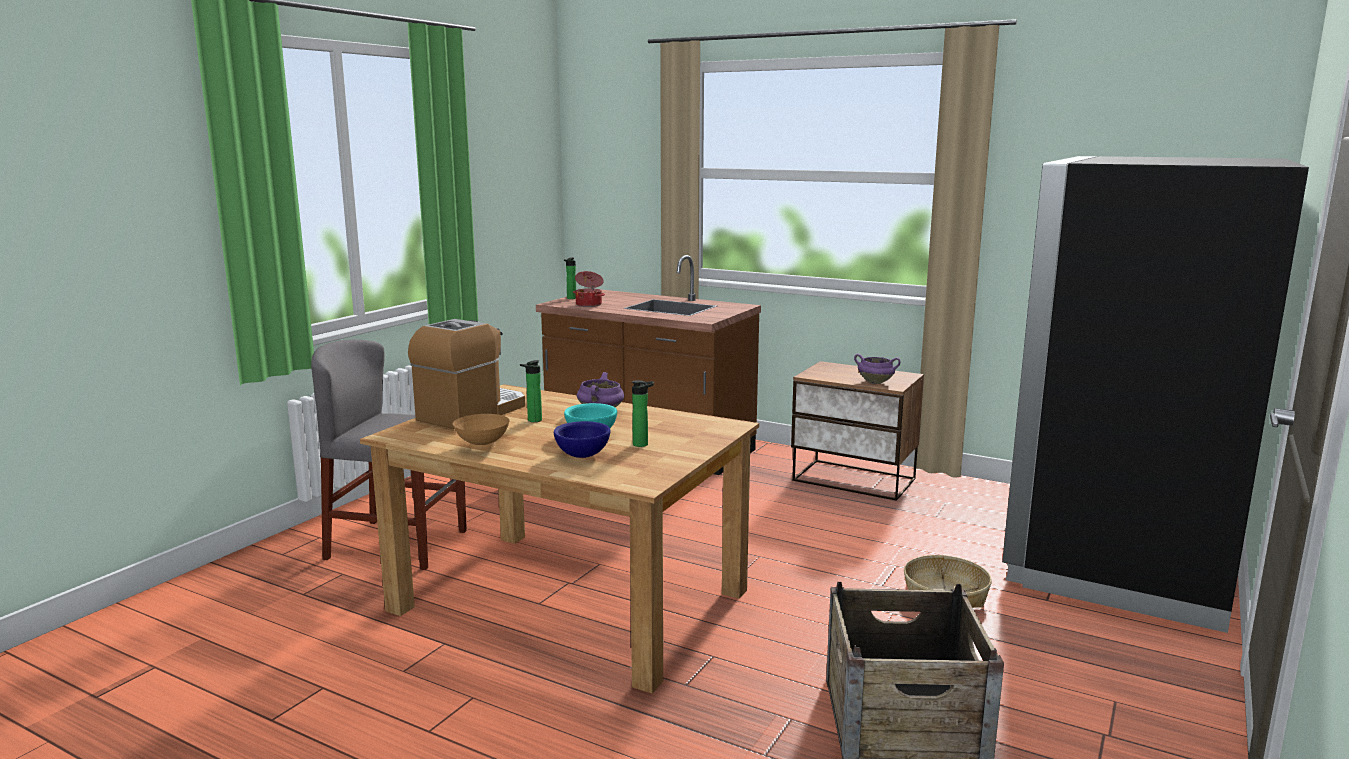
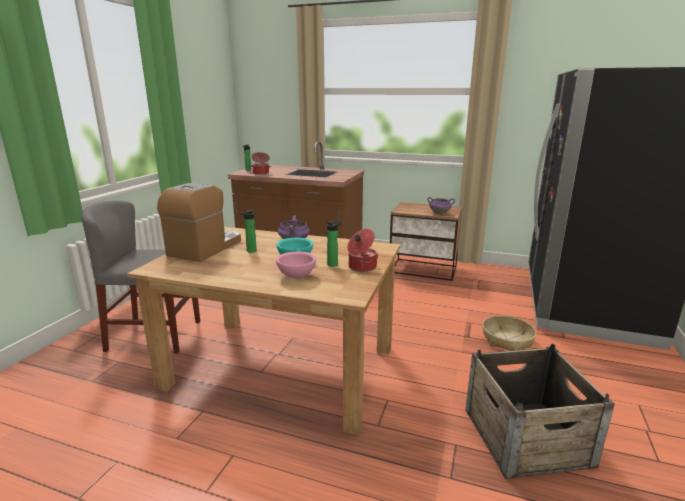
camera: 10 degrees left, 5 degrees up
brown bowl [453,414,510,449] -> none
blue bowl [554,421,611,458] -> pink bowl [276,251,316,278]
none -> cooking pot [347,229,378,272]

